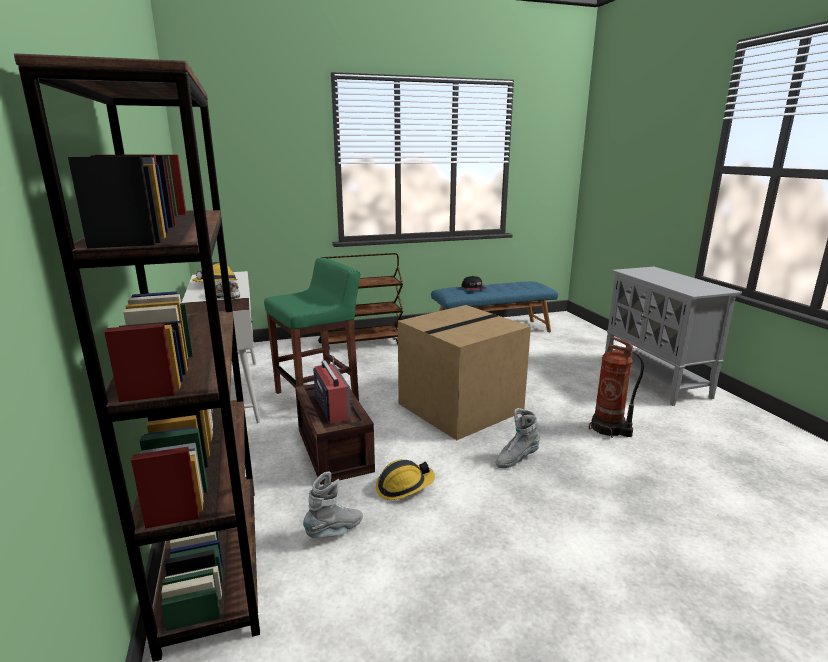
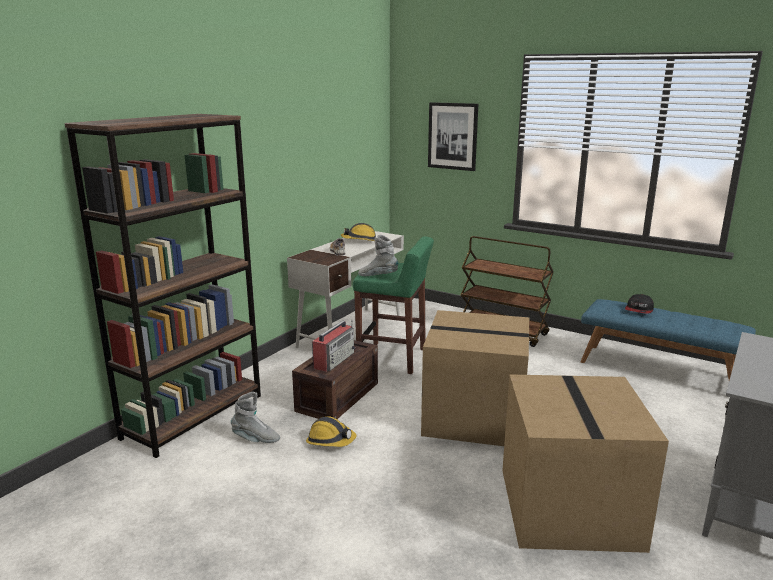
camera: 50 degrees right, 0 degrees up
grey boot [495,408,541,468] -> grey boot moved to [358,235,399,276]
fire extinguisher [589,337,644,438] -> cardboard box [502,374,669,553]
none -> picture [428,102,478,171]

